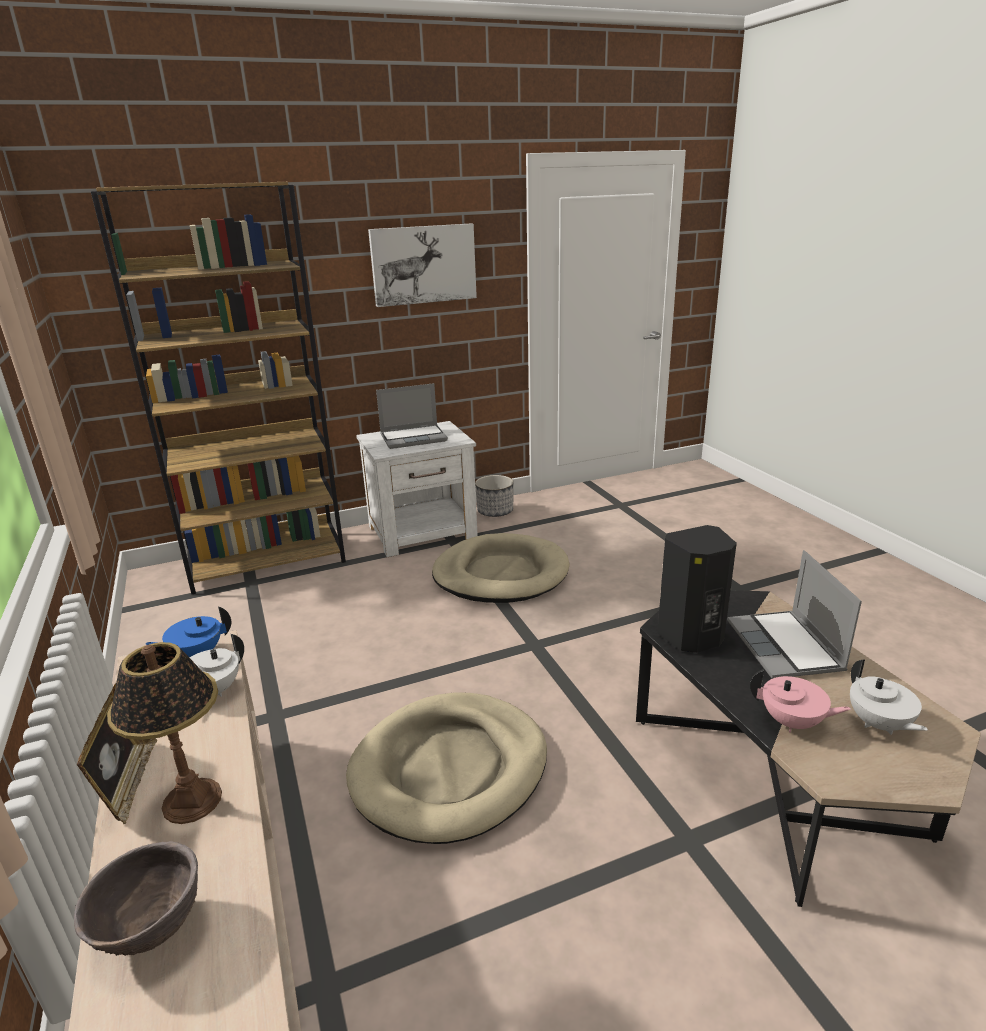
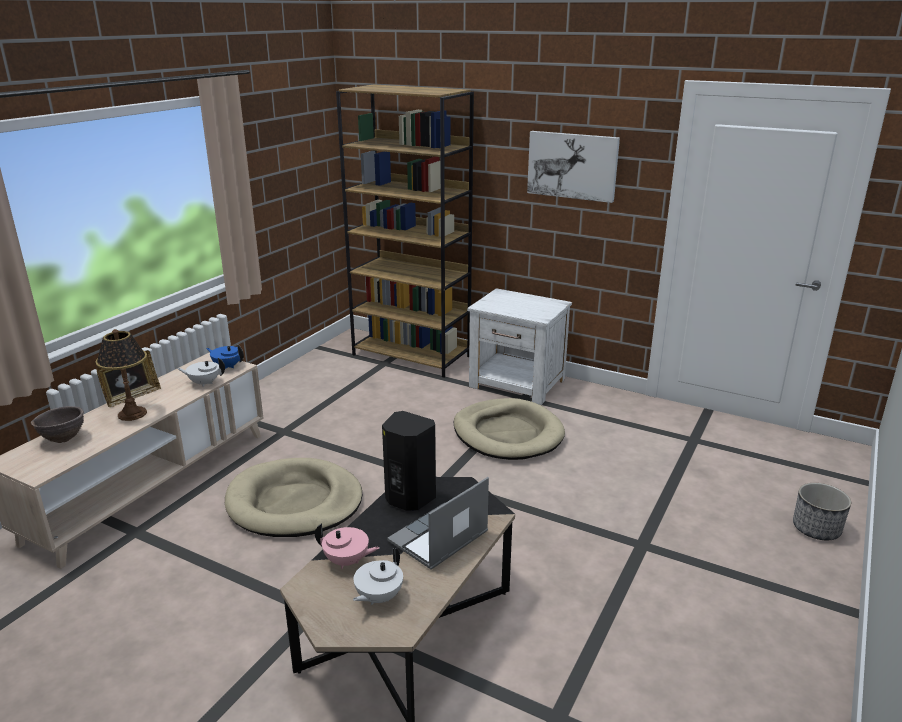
camera: 50 degrees right, 0 degrees up
laptop [376,383,448,449] -> none
planter [475,475,514,517] -> planter moved to [793,483,851,540]
pink teapot [750,669,851,733] -> pink teapot turned 60 degrees counterclockwise [315,523,380,569]

